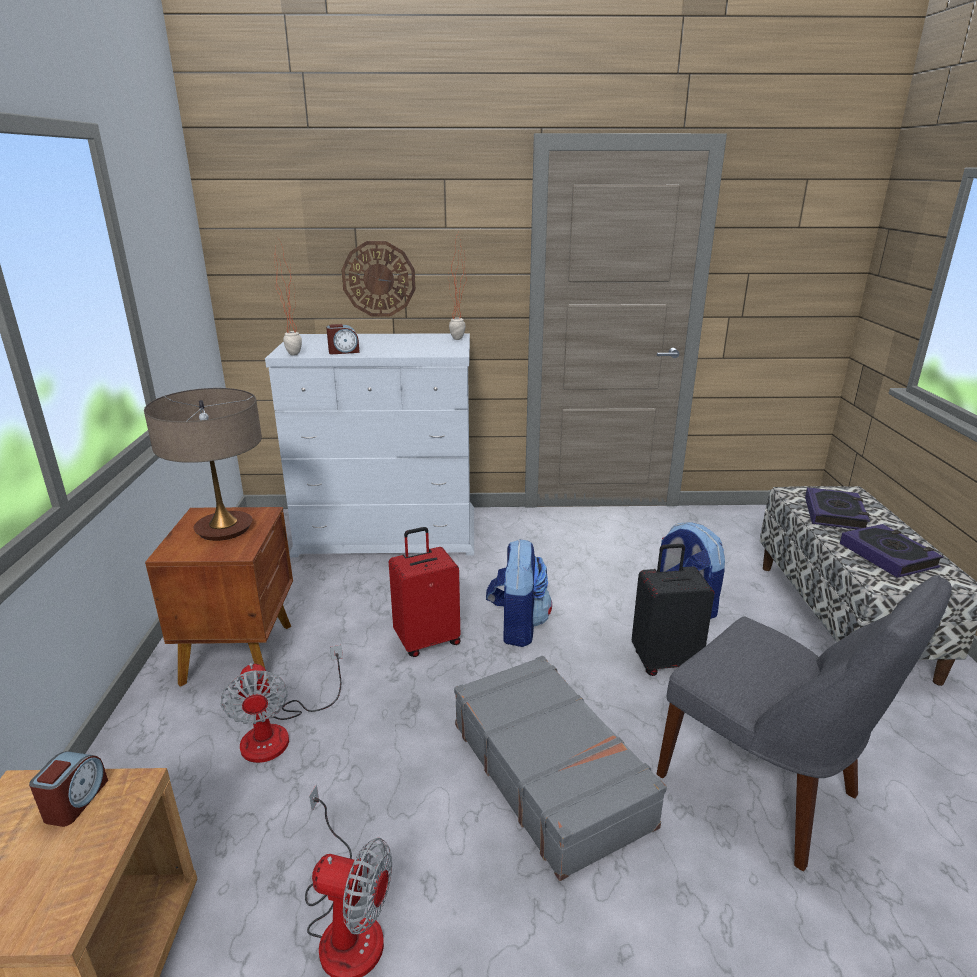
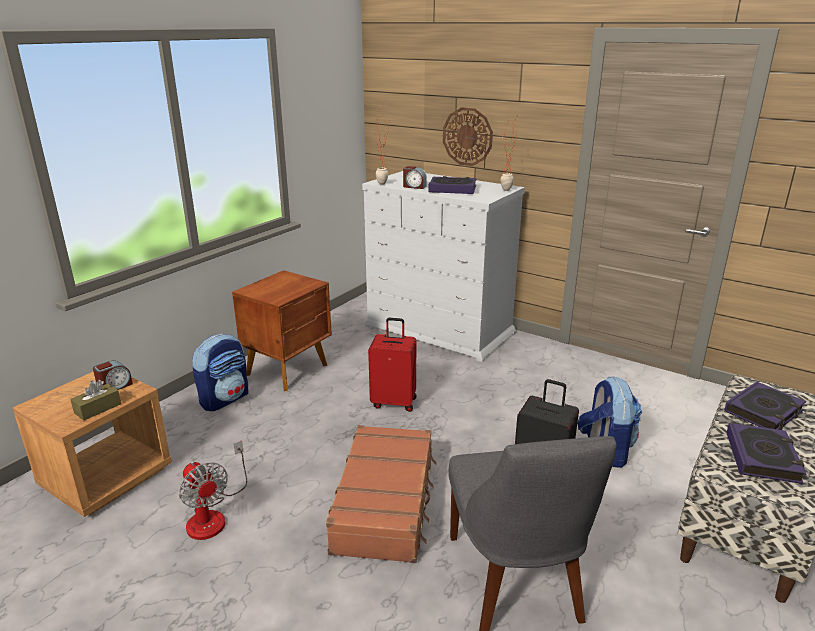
camera: 35 degrees right, 0 degrees up
table lamp [144,388,262,541] -> none
fan [220,645,343,763] -> none
grey suitcase [454,656,667,881] -> brown suitcase [326,425,436,563]
backpack [486,539,552,647] -> backpack moved to [192,333,248,411]
none -> brown tissue box [70,380,121,421]
none -> book [428,176,476,194]

